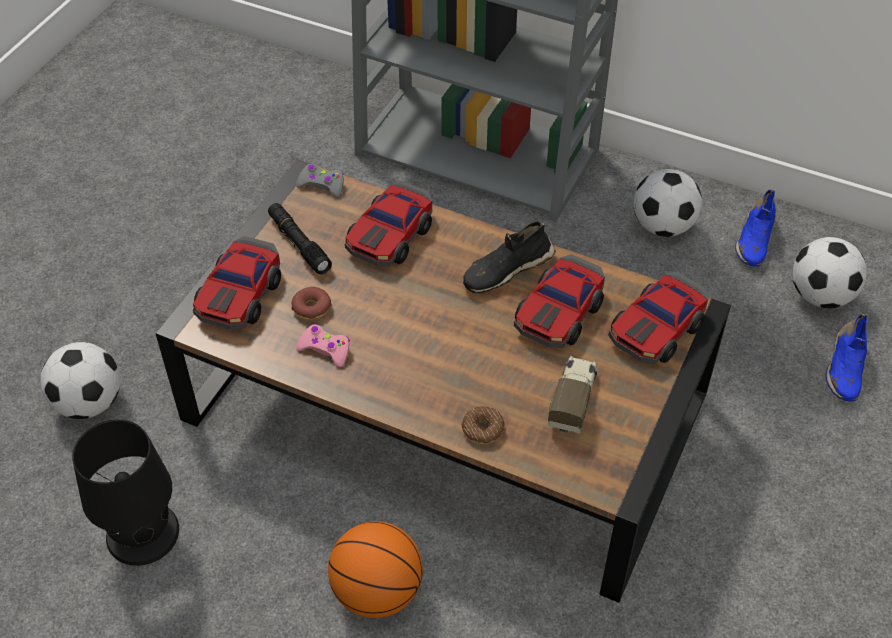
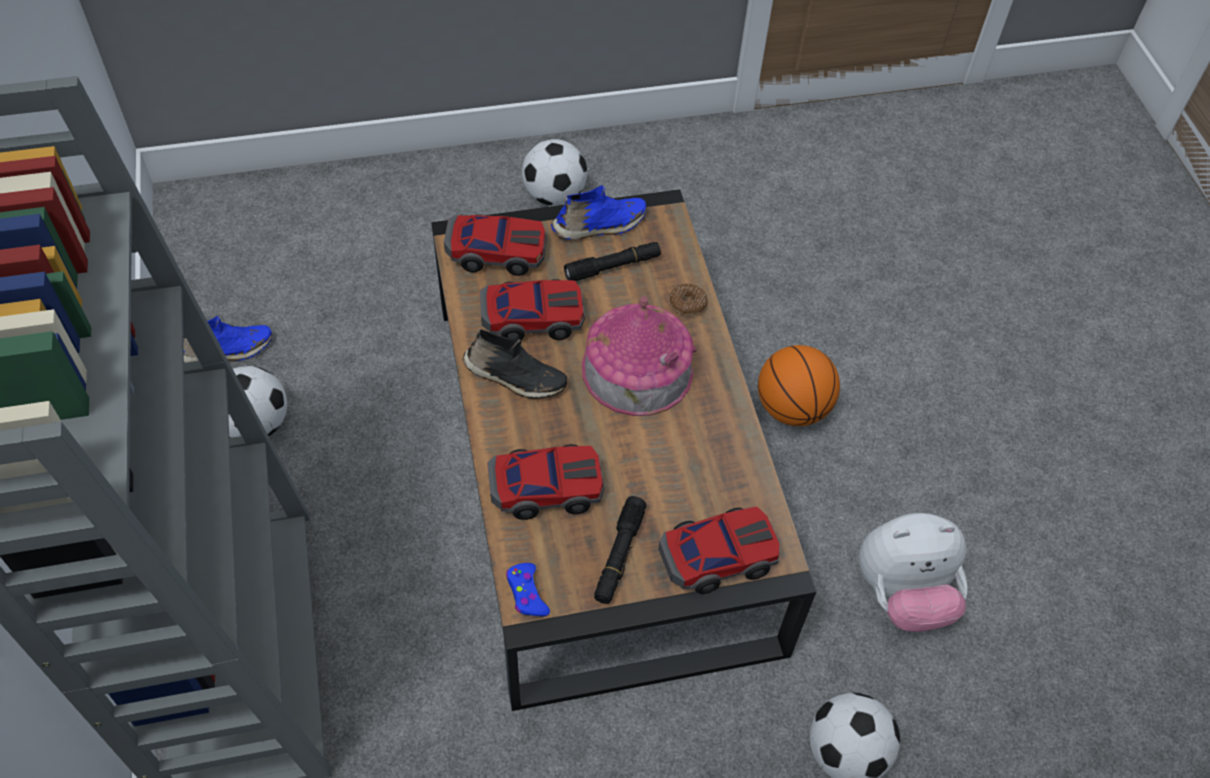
camera: 130 degrees left, 5 degrees up
black table lamp [72,420,179,566] -> plush toy [859,513,968,632]
donut [291,287,332,320] -> none
grey game controller [296,164,344,197] -> blue game controller [506,563,550,616]
pink game controller [296,324,350,367] -> none
toy truck [548,356,597,434] -> black flashlight [564,242,661,281]
football [792,237,867,308] -> football moved to [522,139,587,206]
blue shoe [826,314,867,402] -> blue shoe moved to [551,185,647,239]
none -> toy house [582,296,697,416]

